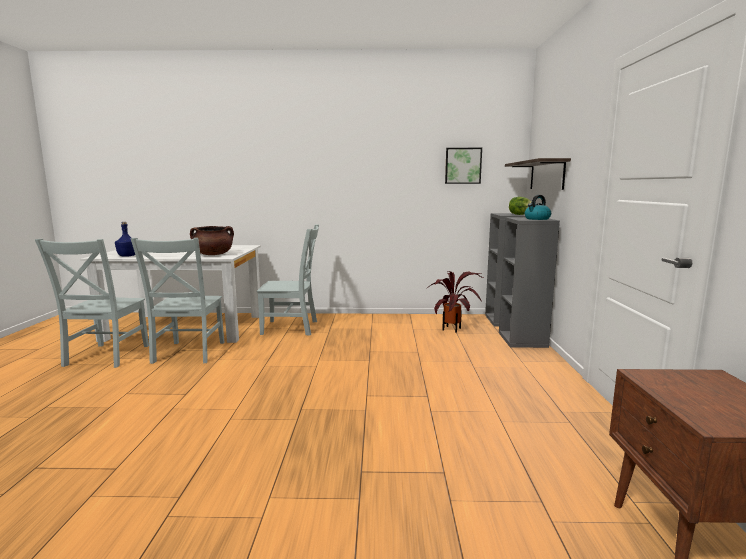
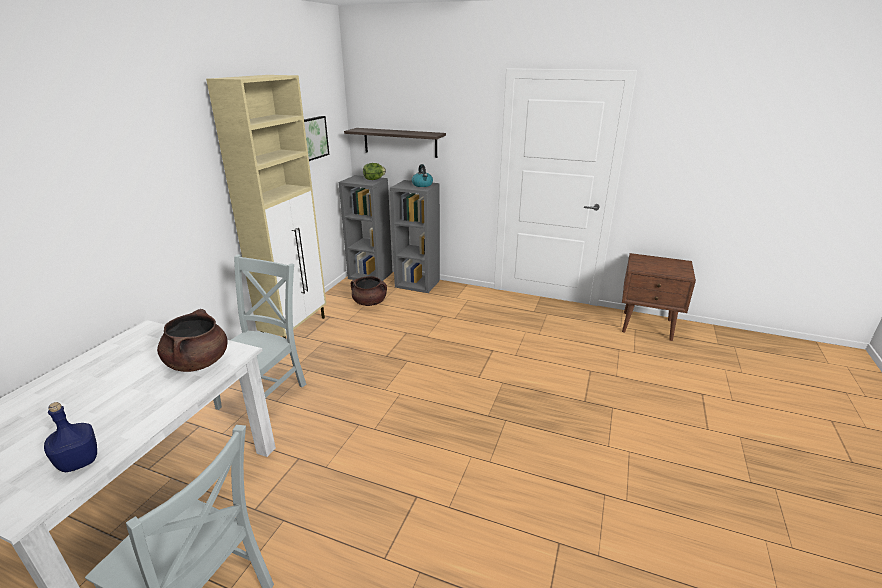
camera: 70 degrees left, 15 degrees up
grey chair [130,238,225,364] -> none
potted plant [426,271,483,332] -> brown cooking pot [351,276,387,306]
none -> beige cabinet [206,75,326,338]

